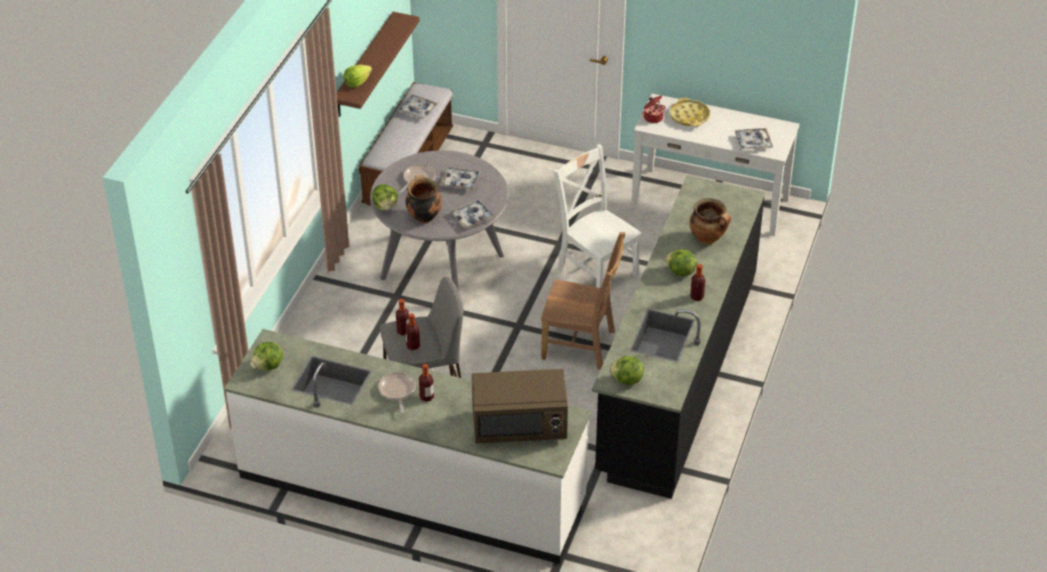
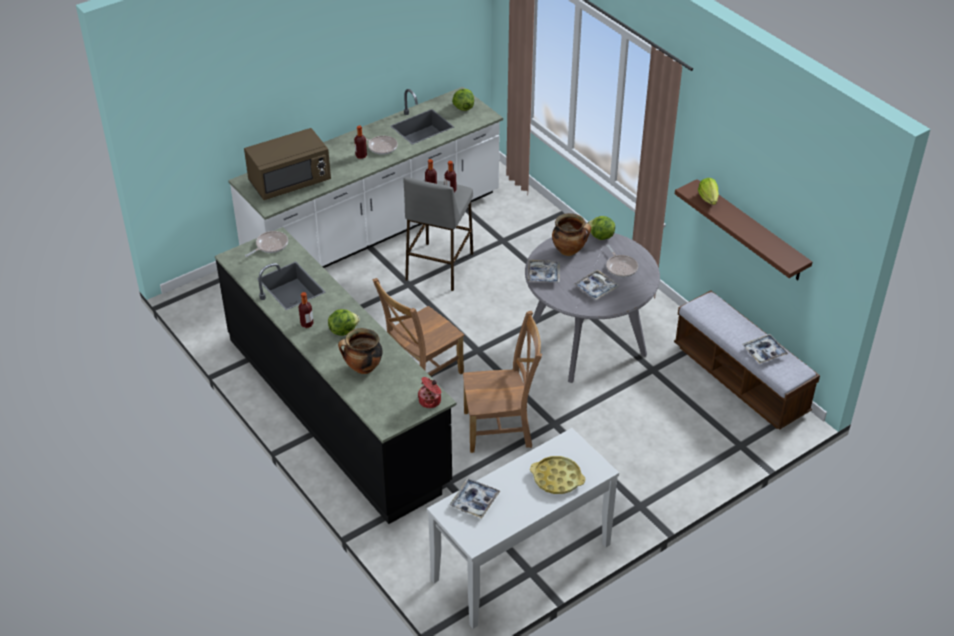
camera: 125 degrees right, 0 degrees up
brown microwave [472,369,568,443] -> brown microwave turned 150 degrees counterclockwise [244,128,331,200]
white chair [553,144,642,288] -> brown chair [463,311,542,453]
lettuce [609,356,644,385] -> frying pan [245,231,288,257]
cooking pot [642,96,666,123] -> cooking pot moved to [418,377,441,408]

